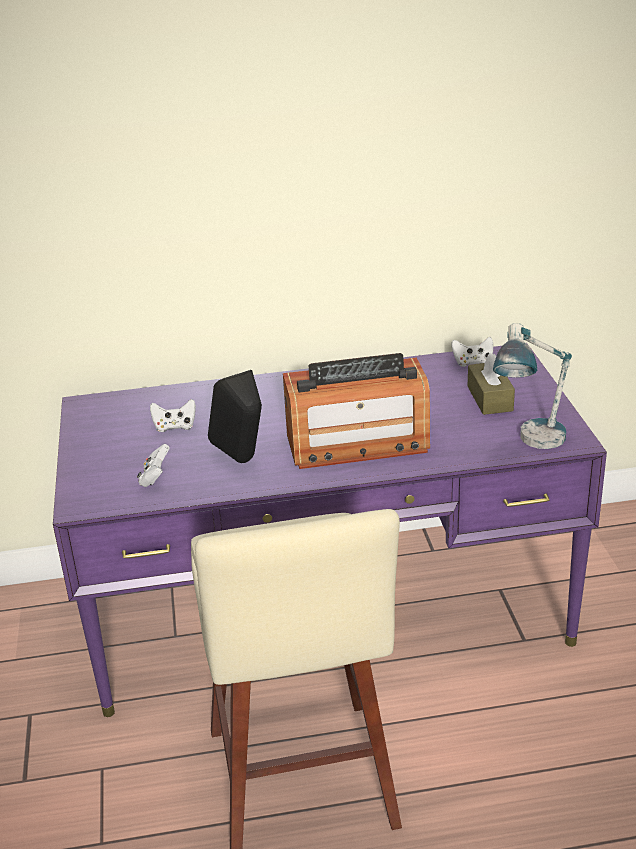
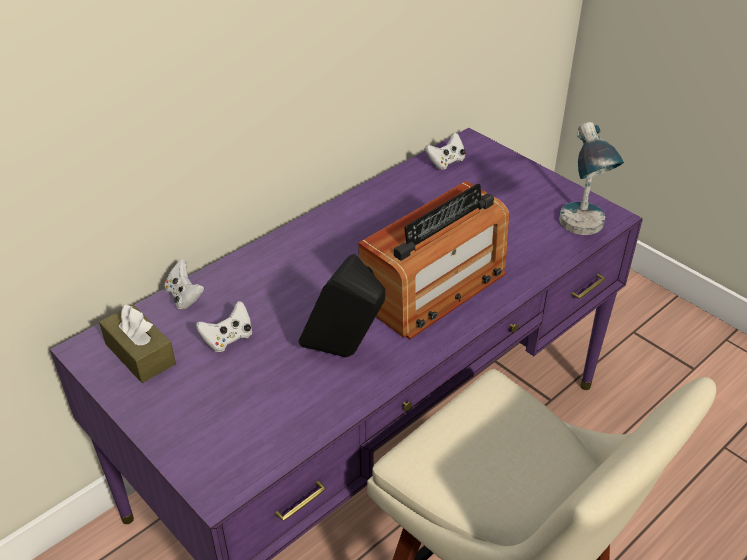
camera: 35 degrees left, 10 degrees up
white game controller [137,444,170,487] -> white game controller moved to [165,259,204,310]
brown tissue box [468,353,515,415] -> brown tissue box moved to [99,305,176,383]

